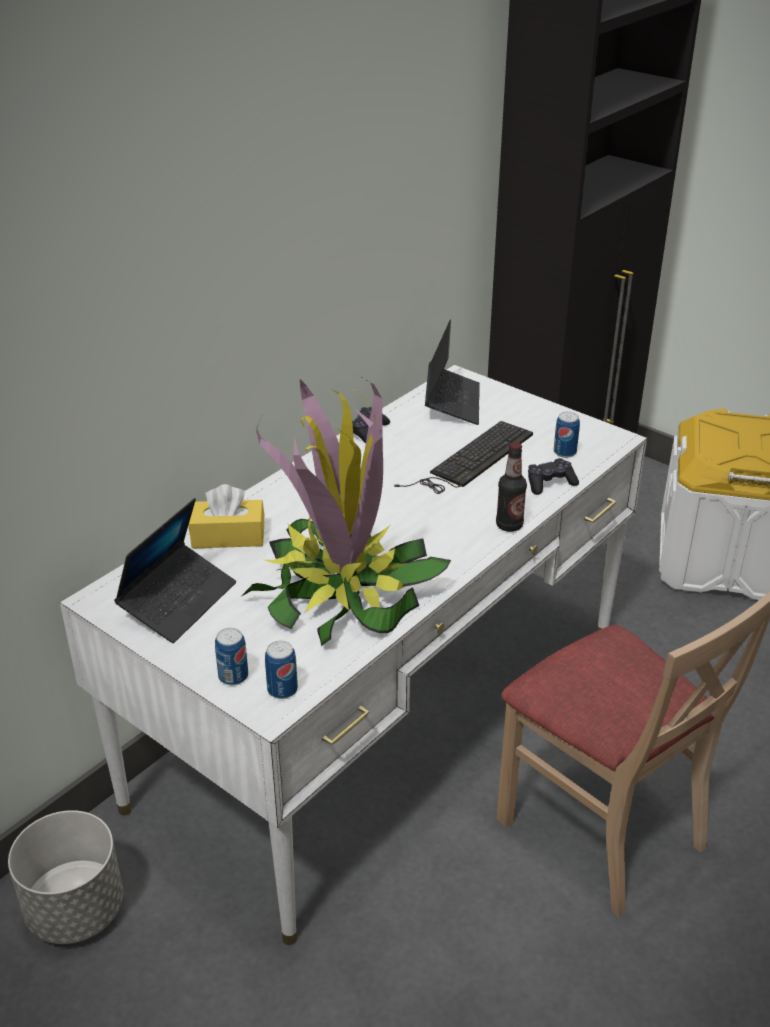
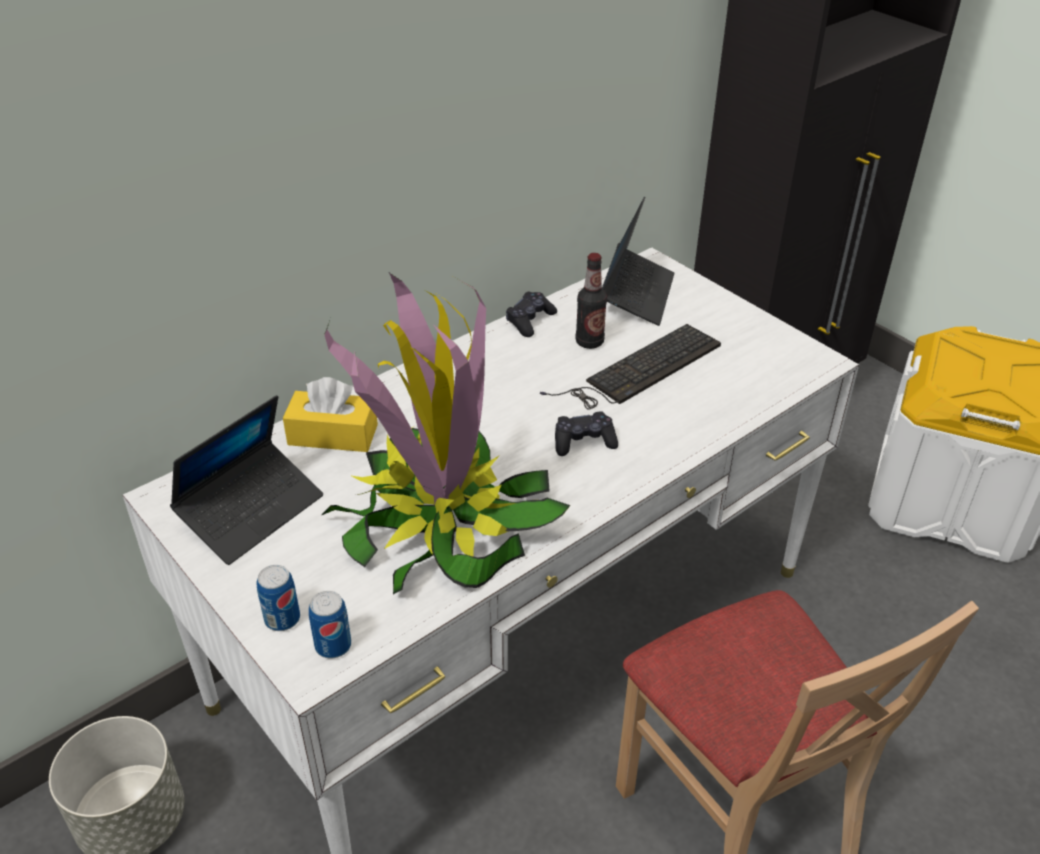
camera: 10 degrees right, 5 degrees up
bottle [496,442,527,532] -> bottle moved to [575,253,607,349]
black game controller [528,458,579,495] -> black game controller moved to [555,411,618,456]
can [554,412,580,458] -> none

